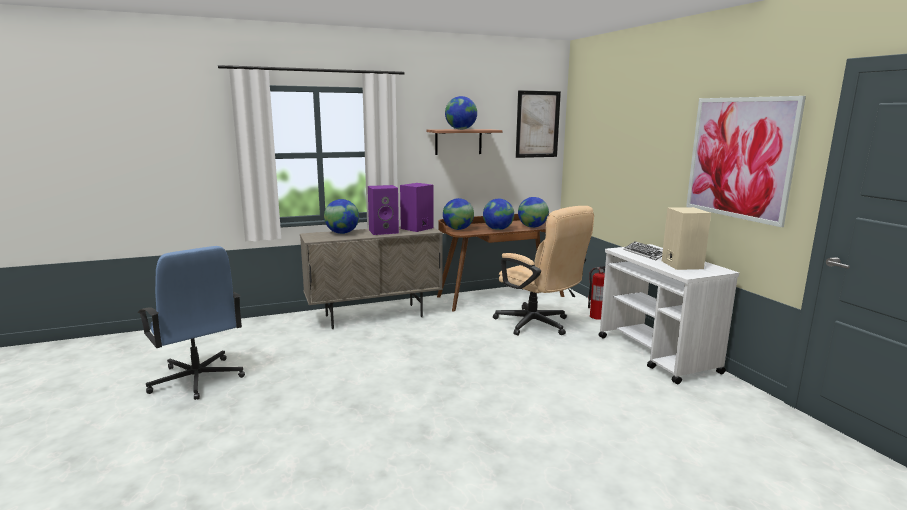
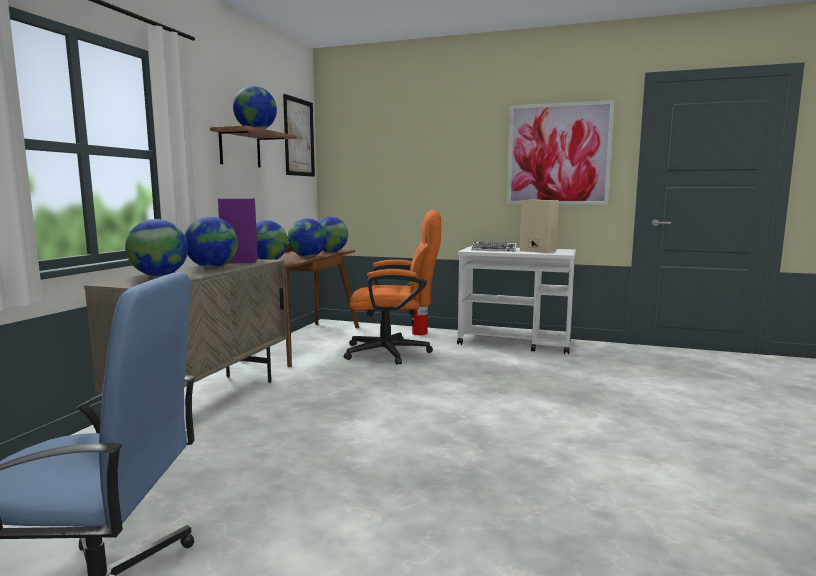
camera: 50 degrees left, 5 degrees down
purple speaker [368,185,399,235] -> globe [185,216,238,268]
beige office chair [493,206,594,336] -> orange office chair [344,209,441,365]

